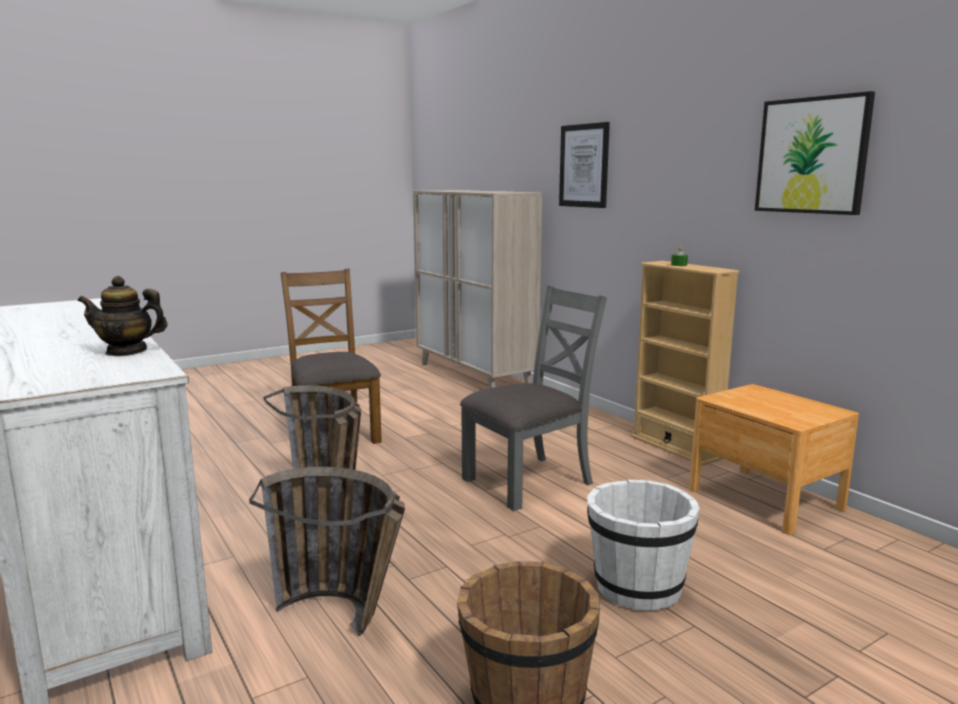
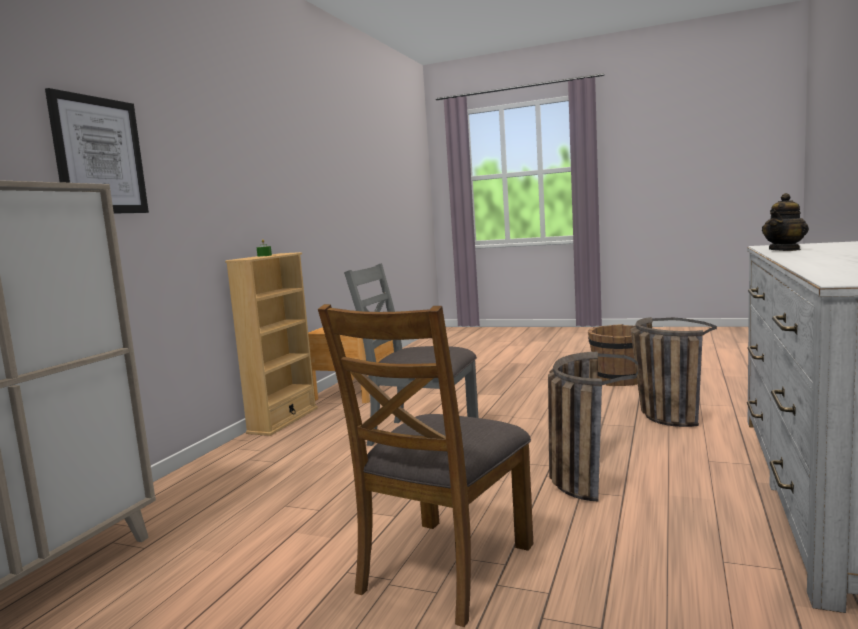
camera: 125 degrees left, 5 degrees down
teapot [78,276,168,356] -> teapot turned 90 degrees clockwise [762,193,809,251]
white bucket [587,480,700,611] -> none
picture [755,91,875,215] -> none

